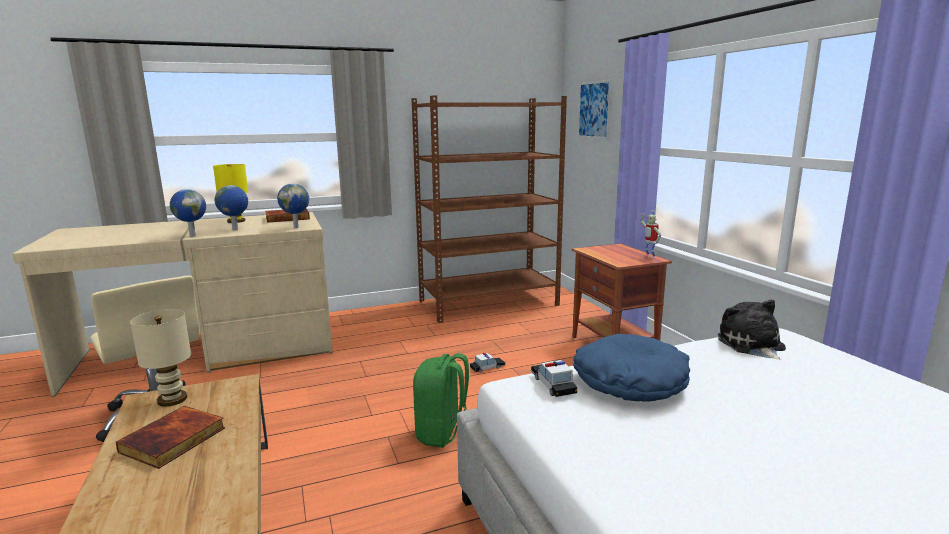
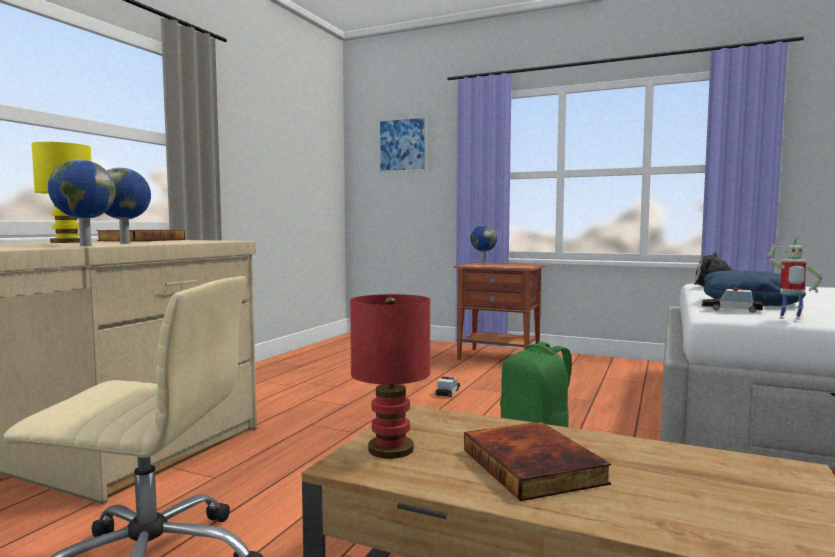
camera: 45 degrees left, 10 degrees down
beige table lamp [130,309,191,407] -> red table lamp [350,294,430,459]
globe [277,183,309,228] -> globe moved to [470,225,497,264]
brown bookcase [411,96,567,323] -> none
toy robot [640,211,661,258] -> toy robot moved to [767,238,822,320]

